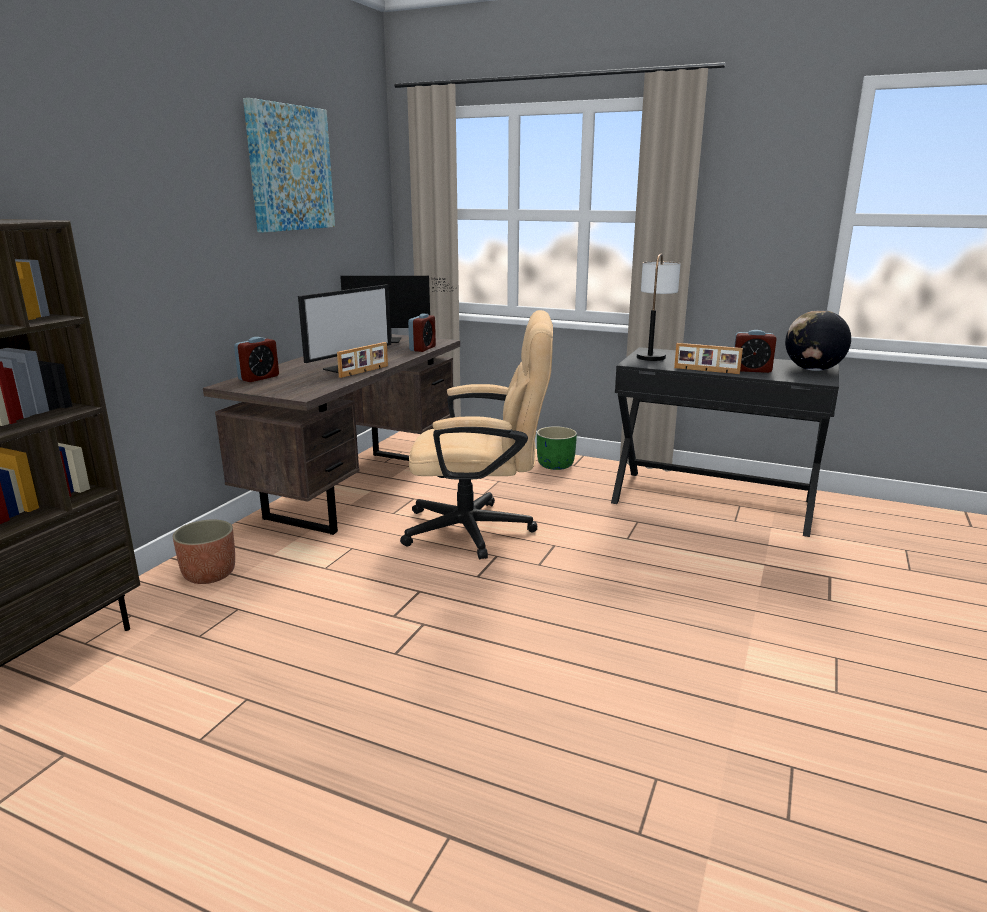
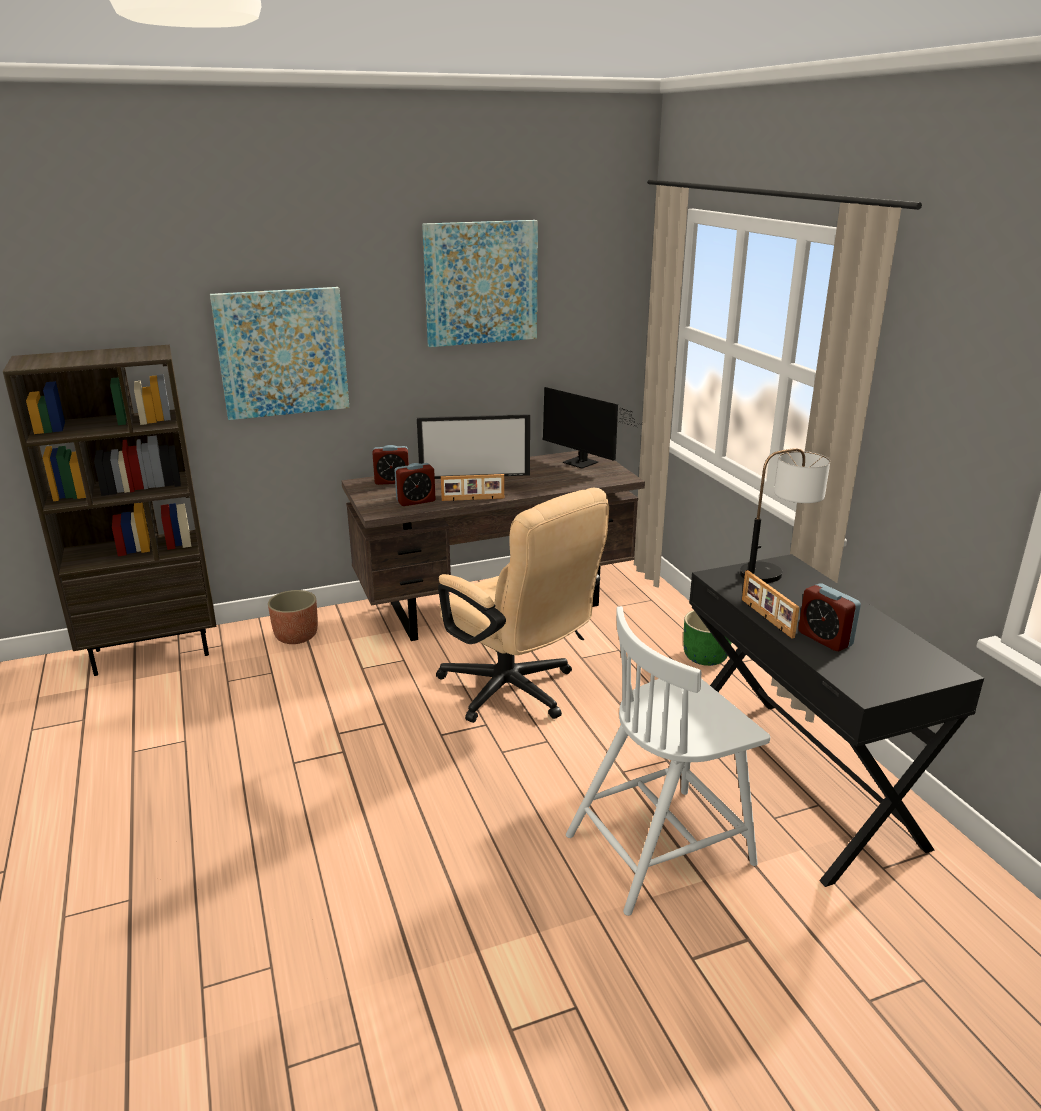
camera: 45 degrees right, 5 degrees up
alarm clock [408,313,436,352] -> alarm clock moved to [394,463,436,506]
globe [785,310,851,371] -> none
none -> picture [210,287,349,420]
none -> white chair [566,606,770,916]

